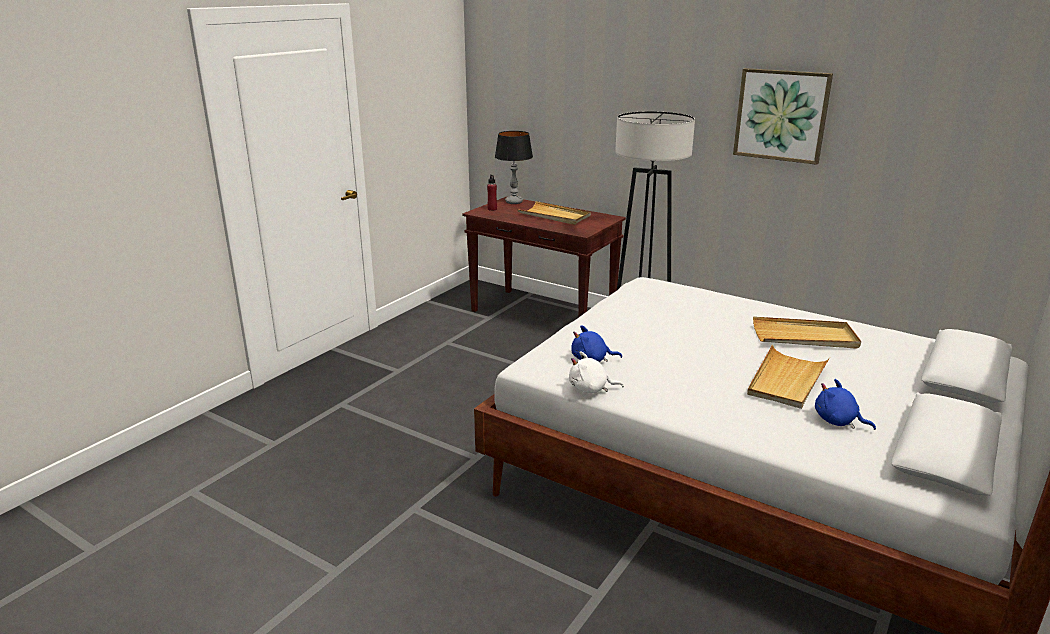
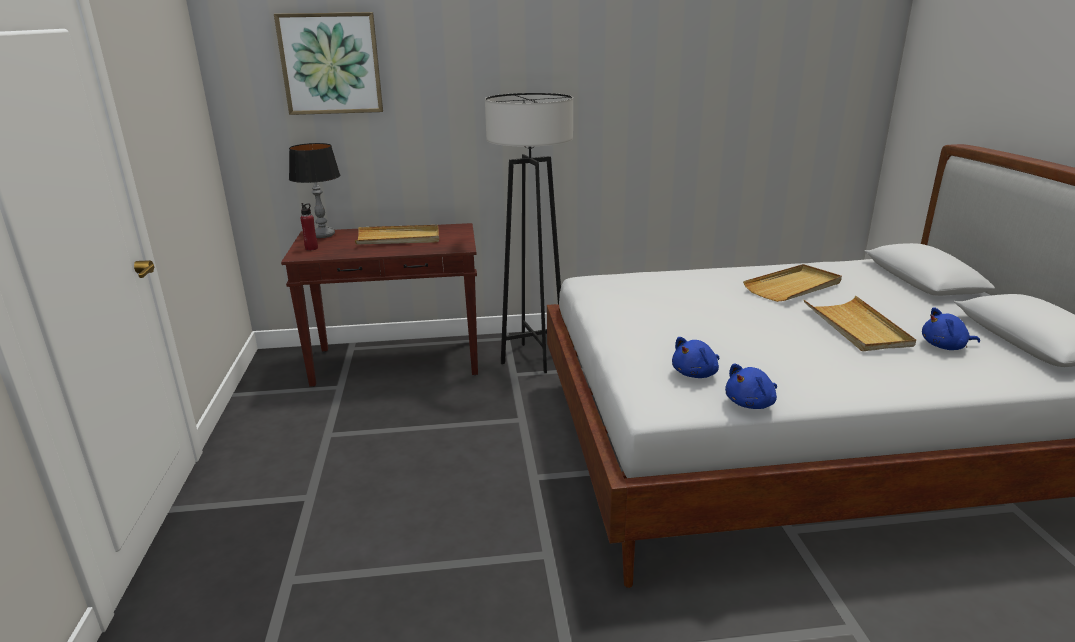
camera: 40 degrees left, 0 degrees up
white plush toy [569,351,624,393] -> blue plush toy [725,363,777,409]
picture [733,68,833,165] -> picture moved to [274,12,383,115]

